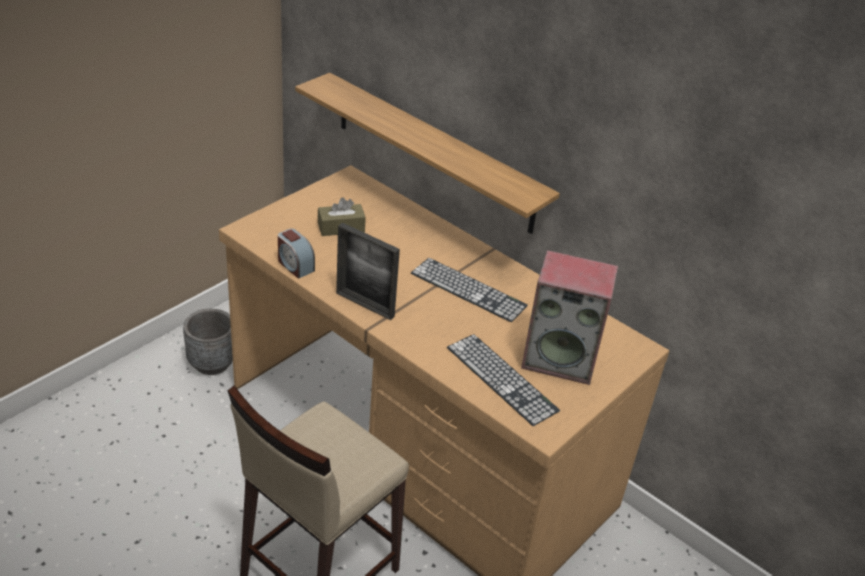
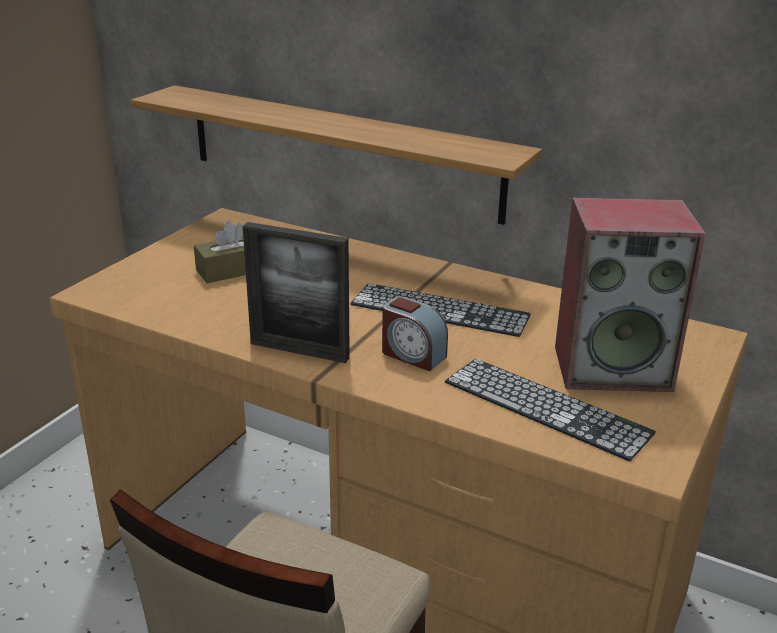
camera: 10 degrees left, 10 degrees down
grey planter [183,309,233,375] -> none
alarm clock [278,229,315,279] -> alarm clock moved to [382,296,448,371]

